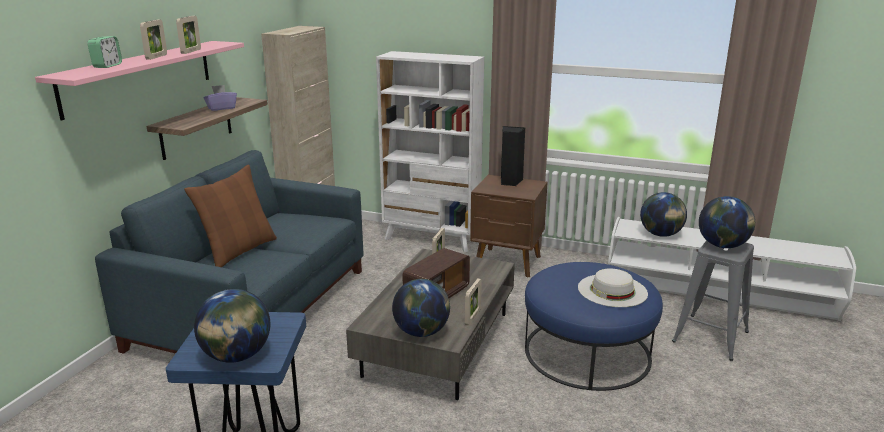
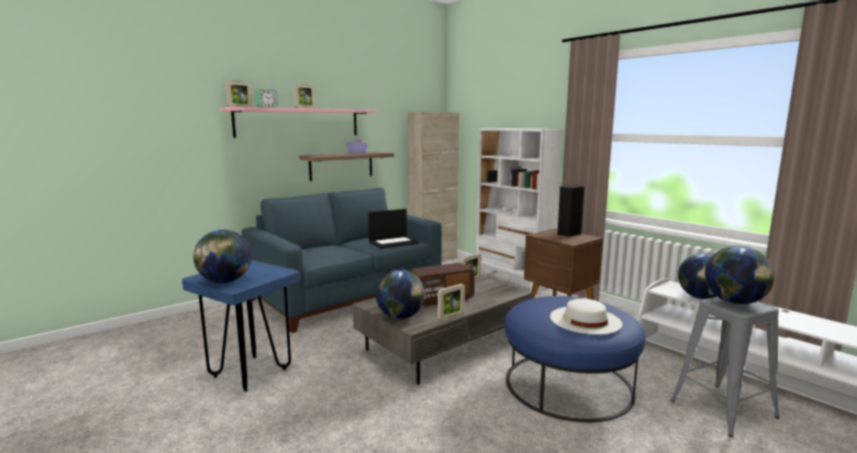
camera: 30 degrees right, 10 degrees down
picture frame [176,16,201,54] -> picture frame moved to [226,81,252,107]
brown pillow [184,165,277,267] -> none
none -> laptop [368,209,419,249]

